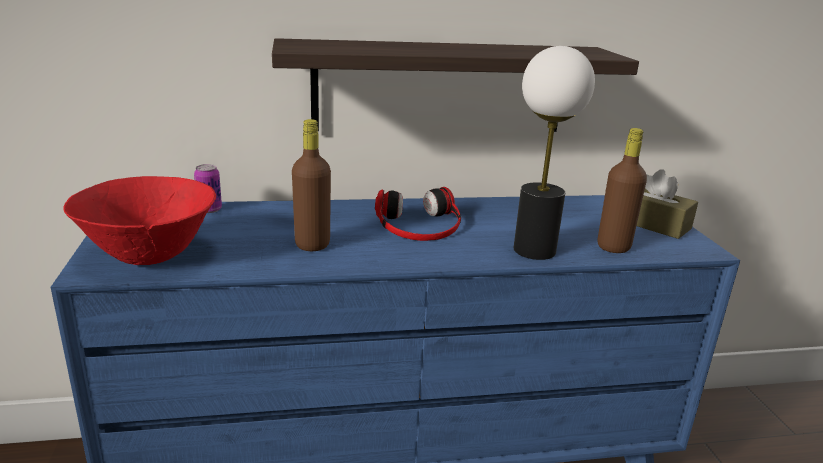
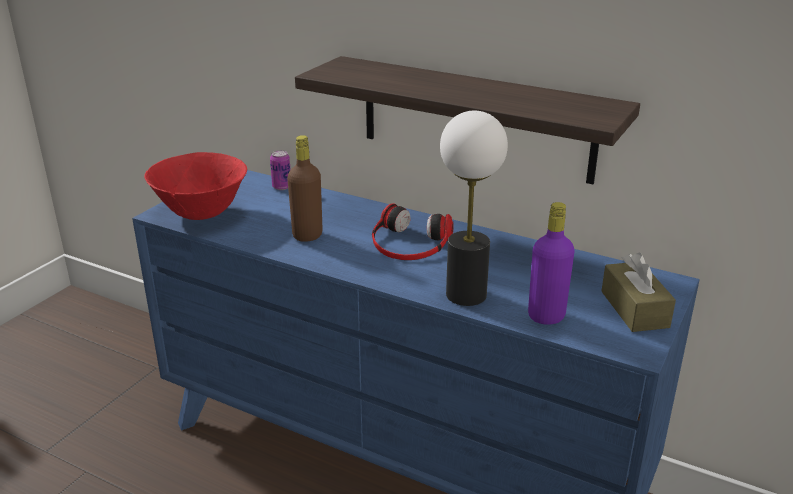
camera: 40 degrees right, 5 degrees up
brown bottle [598,128,647,253] -> purple bottle [528,202,575,325]

